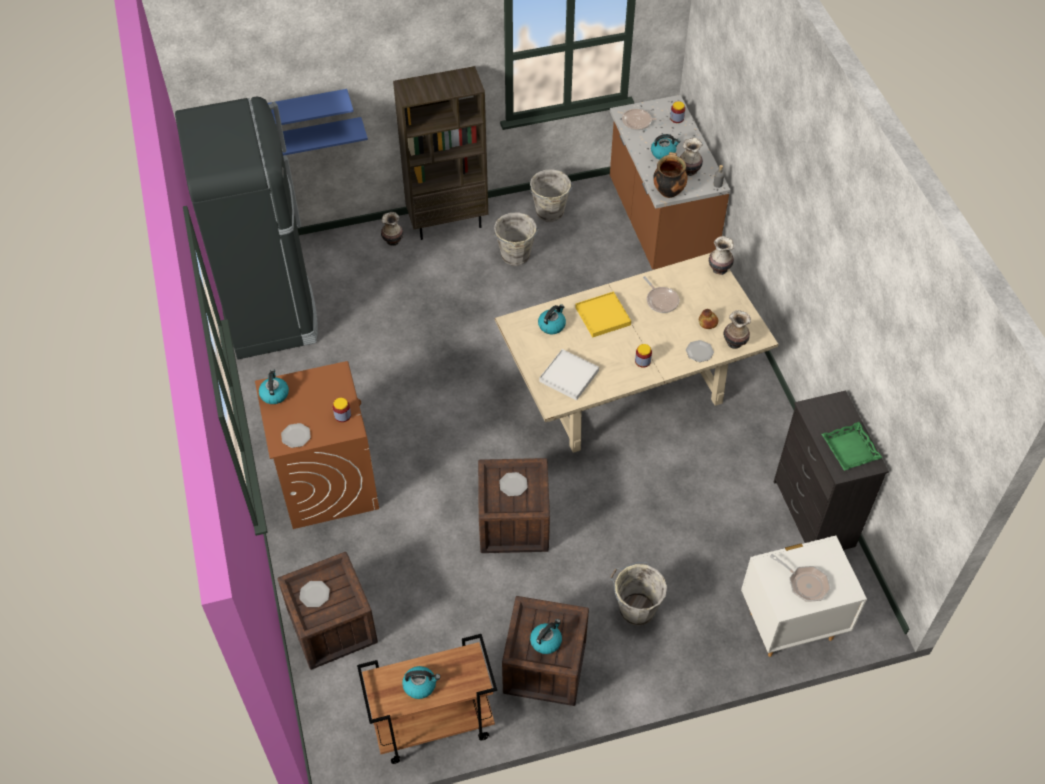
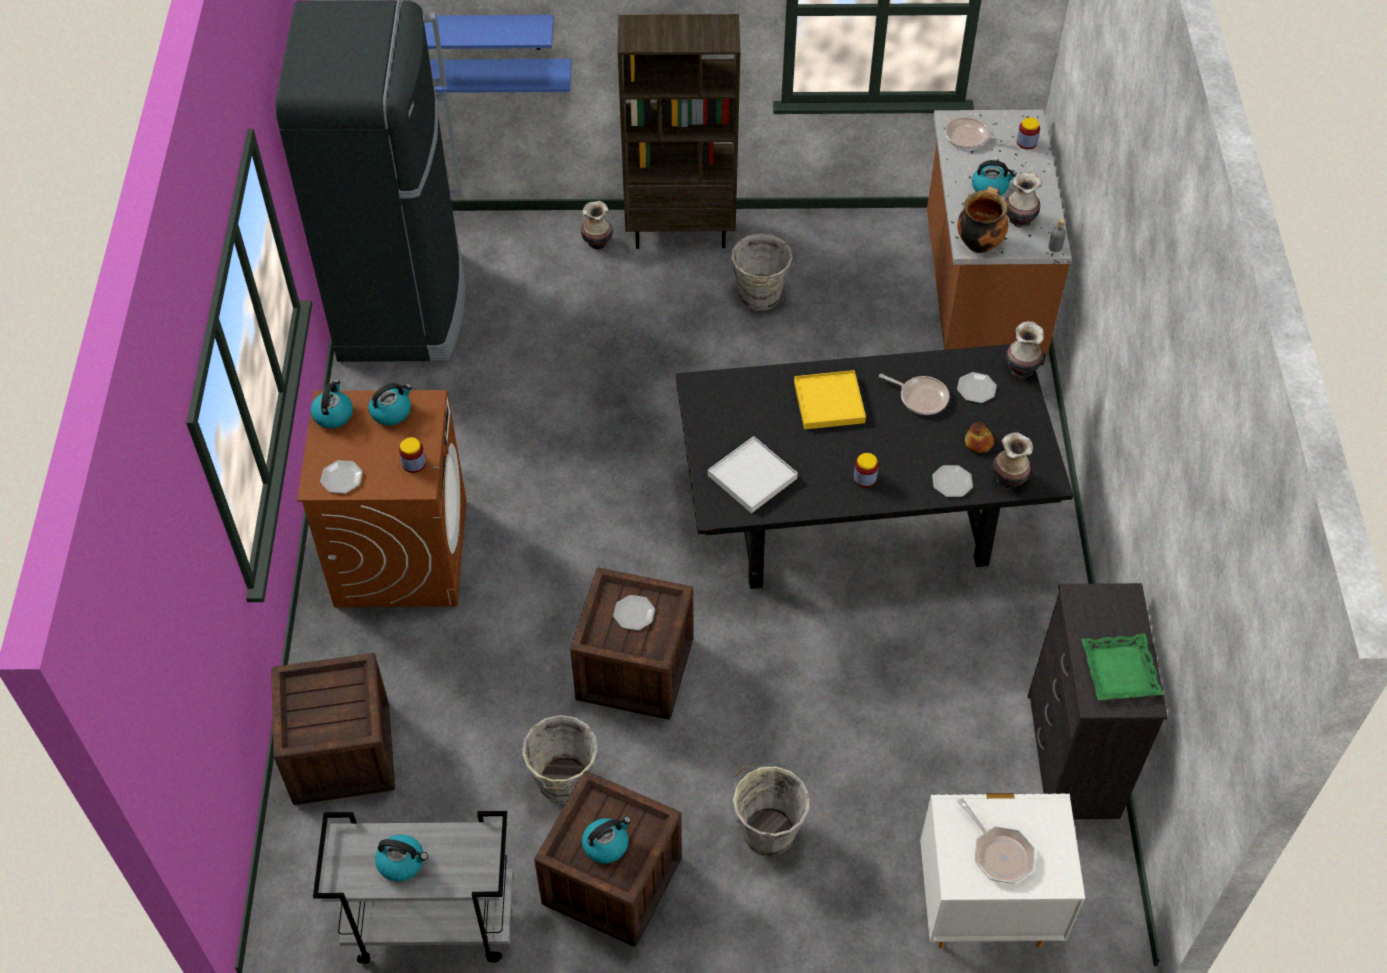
camera: 15 degrees right, 0 degrees up
plate [299,581,330,607] -> plate moved to [957,372,997,403]
brown cart [357,634,497,764] -> grey cart [313,811,513,964]
beige dining table [495,252,779,453] -> black dining table [676,344,1073,589]
grey bucket [530,169,573,222] -> grey bucket moved to [518,715,599,804]
kettle [538,304,566,334] -> kettle moved to [368,383,412,426]
frying pan [643,276,679,313] -> frying pan turned 45 degrees counterclockwise [879,374,949,415]

